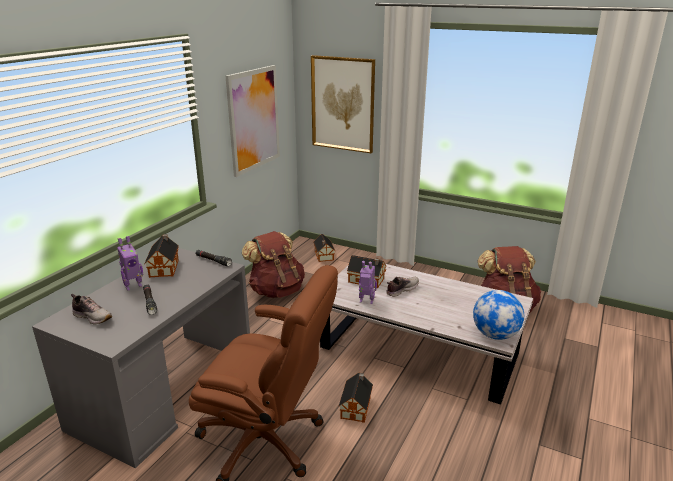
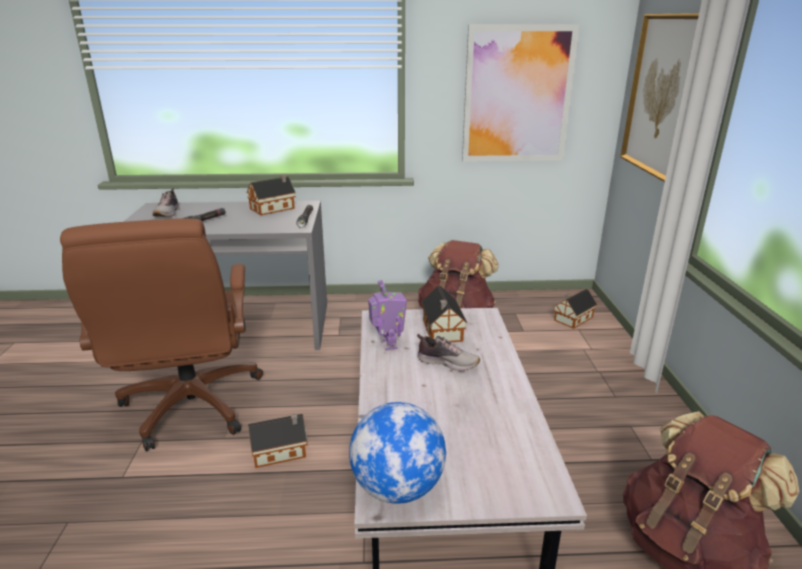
camera: 60 degrees right, 0 degrees up
toy robot [117,236,143,290] -> none

